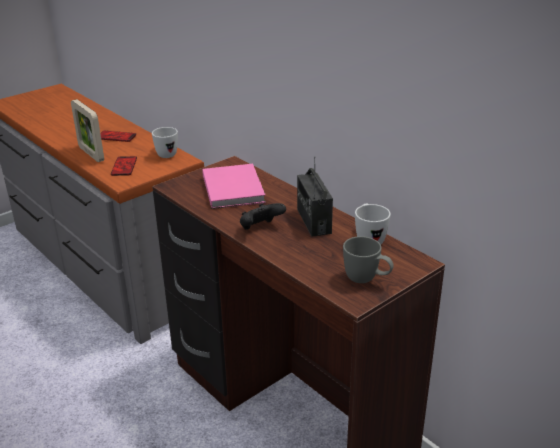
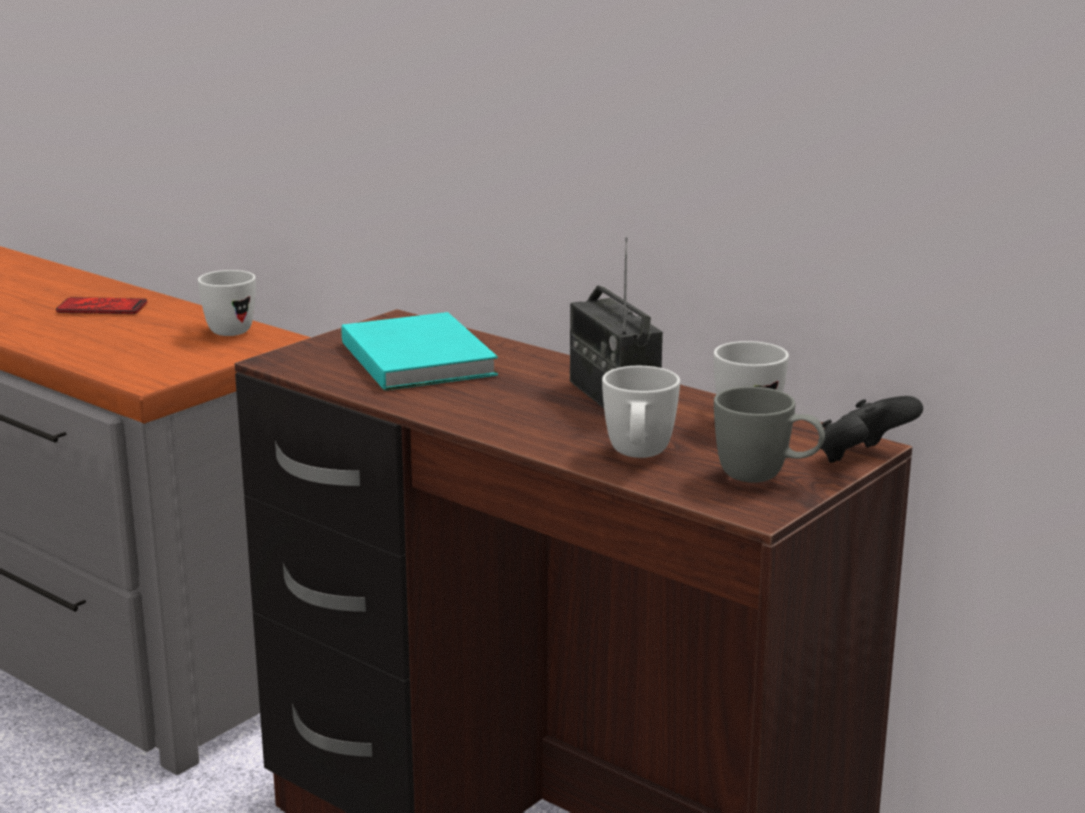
camera: 10 degrees left, 10 degrees down
picture frame [71,99,104,162] -> none
phone [111,156,137,176] -> none
pink book [202,164,266,209] -> turquoise book [342,312,498,391]
black game controller [240,203,286,230] -> black game controller moved to [818,396,923,463]
none -> white mug [602,366,680,458]

